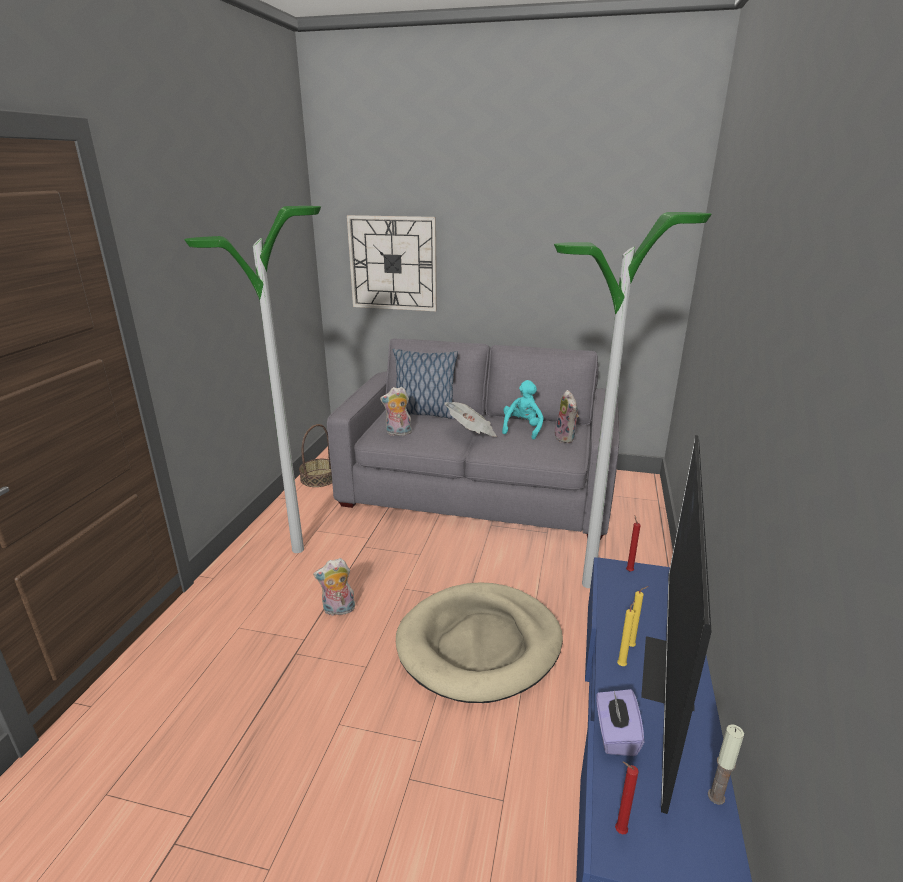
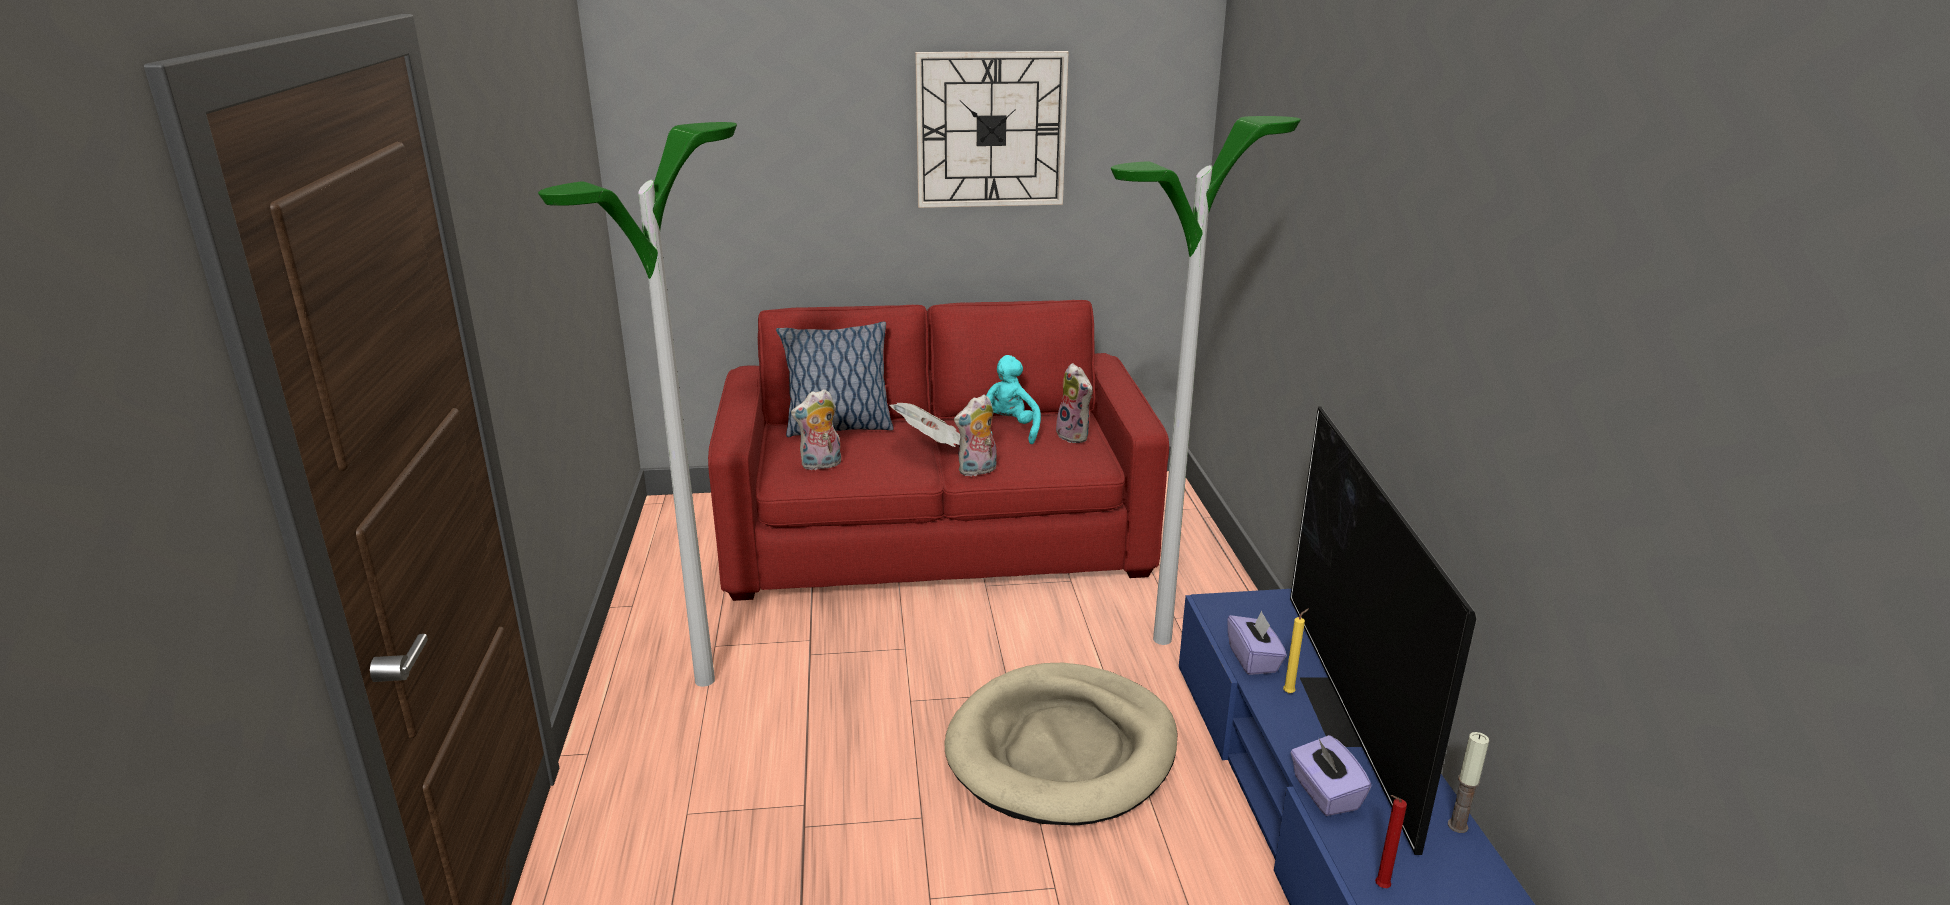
camera: 20 degrees left, 0 degrees up
basket [299,424,332,487] -> none
plush toy [313,558,355,616] -> plush toy moved to [954,395,997,477]
grey sofa [327,339,619,540] -> red sofa [708,300,1169,601]
wall clock [347,215,437,311] -> wall clock moved to [915,51,1069,208]
yellow candle [617,601,635,666] -> none
red candle [626,516,641,572] -> none
none -> purple tissue box [1227,611,1287,675]

